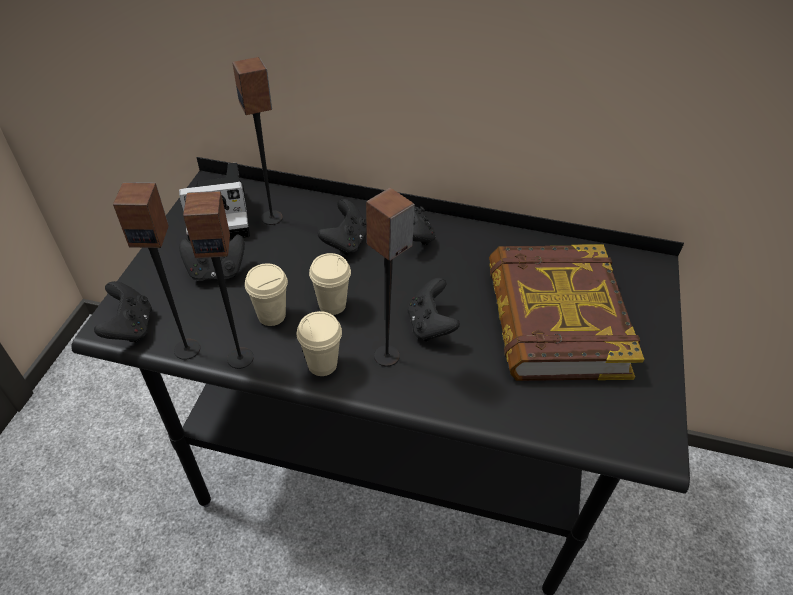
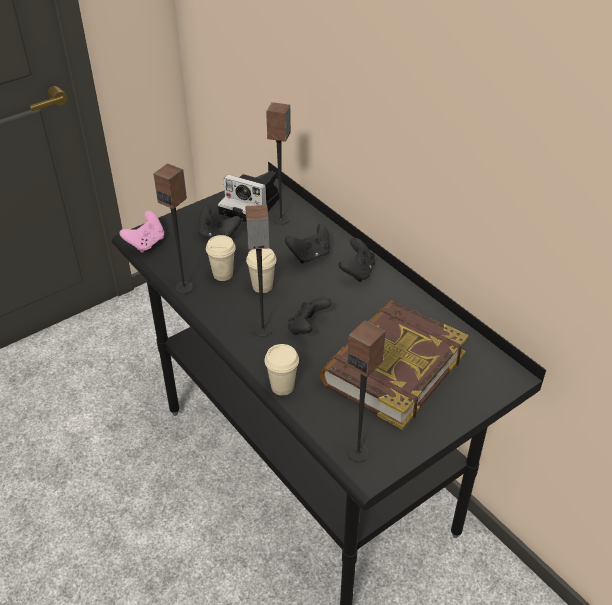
camera: 40 degrees right, 5 degrees down
black game controller [94,281,152,343] -> pink game controller [119,211,164,253]
speaker [113,182,200,360] -> speaker moved to [347,320,386,462]
beige cup [297,311,342,376] -> beige cup moved to [265,344,299,396]

